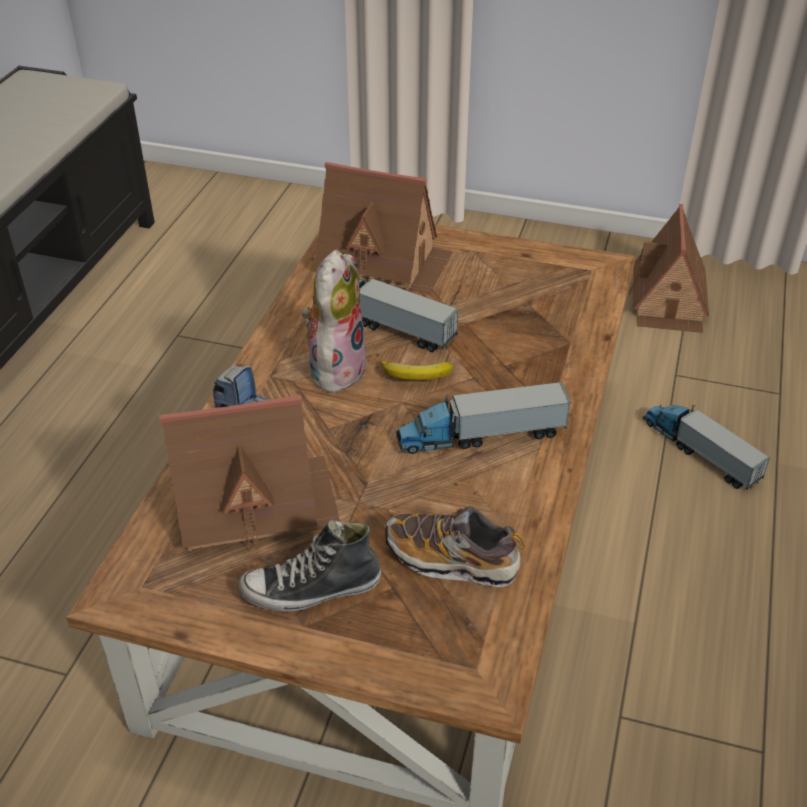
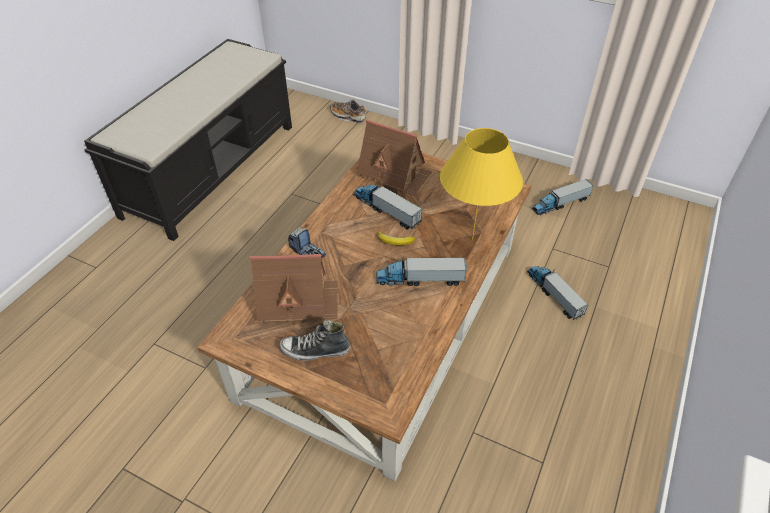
camera: 10 degrees right, 5 degrees up
plush toy [302,250,367,393] -> none
shoe [385,506,525,587] -> shoe moved to [330,100,366,123]
toy house [629,204,709,333] -> toy truck [532,179,594,215]
none -> yellow table lamp [440,128,523,240]

